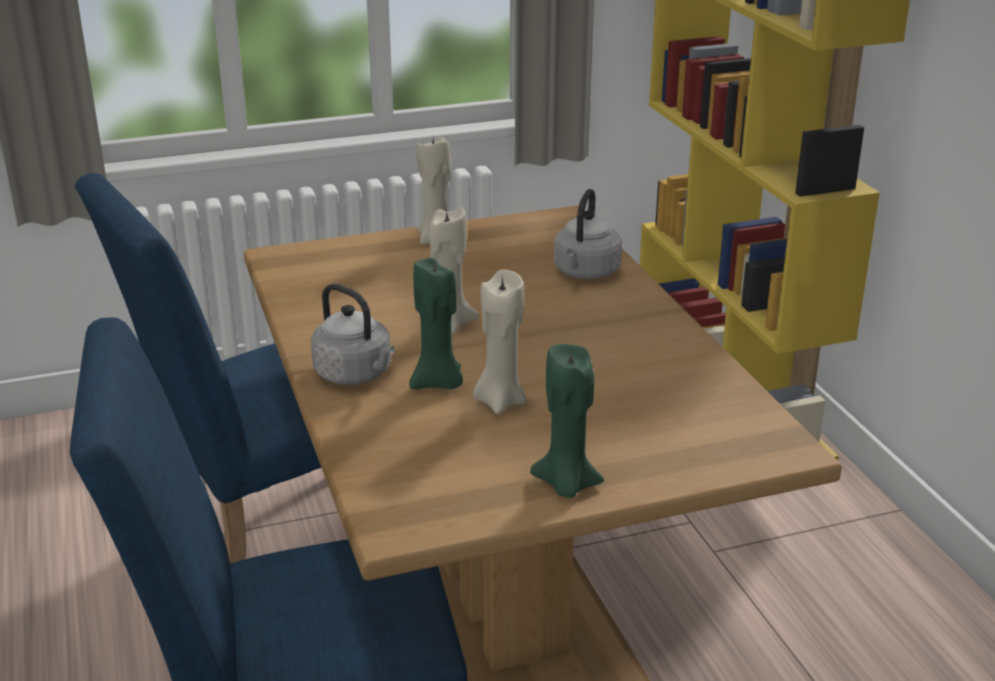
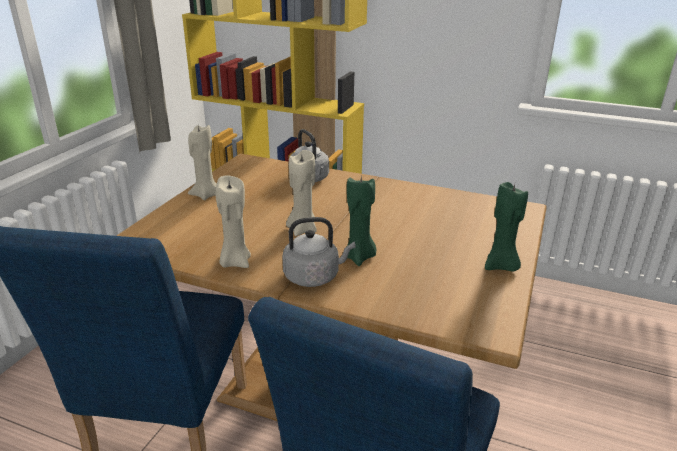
camera: 50 degrees left, 0 degrees up
beige candle [473,270,527,414] -> beige candle moved to [216,175,251,268]

